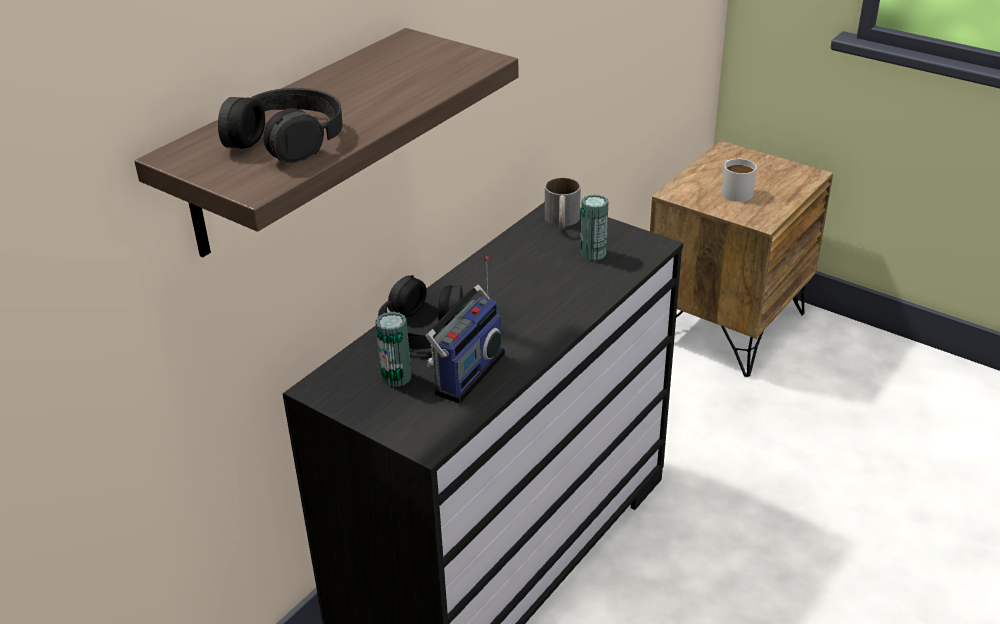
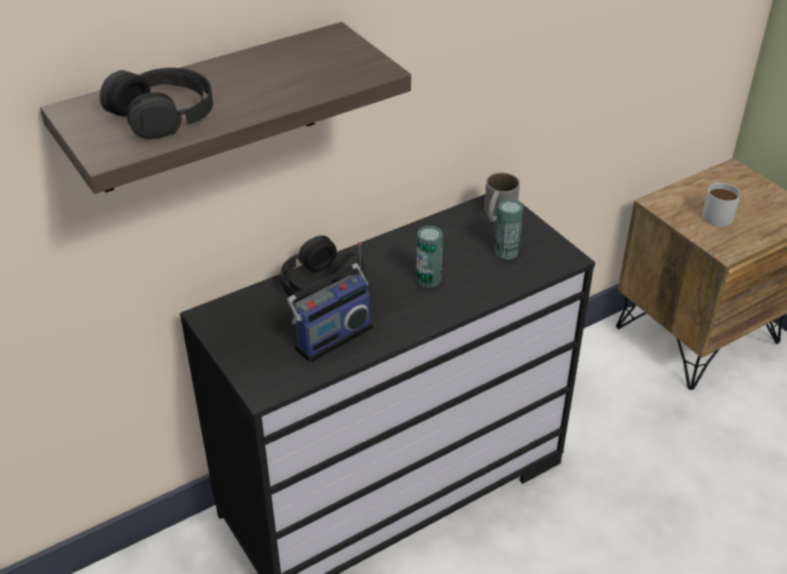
camera: 20 degrees right, 5 degrees up
can [375,312,411,387] -> can moved to [416,226,443,288]

